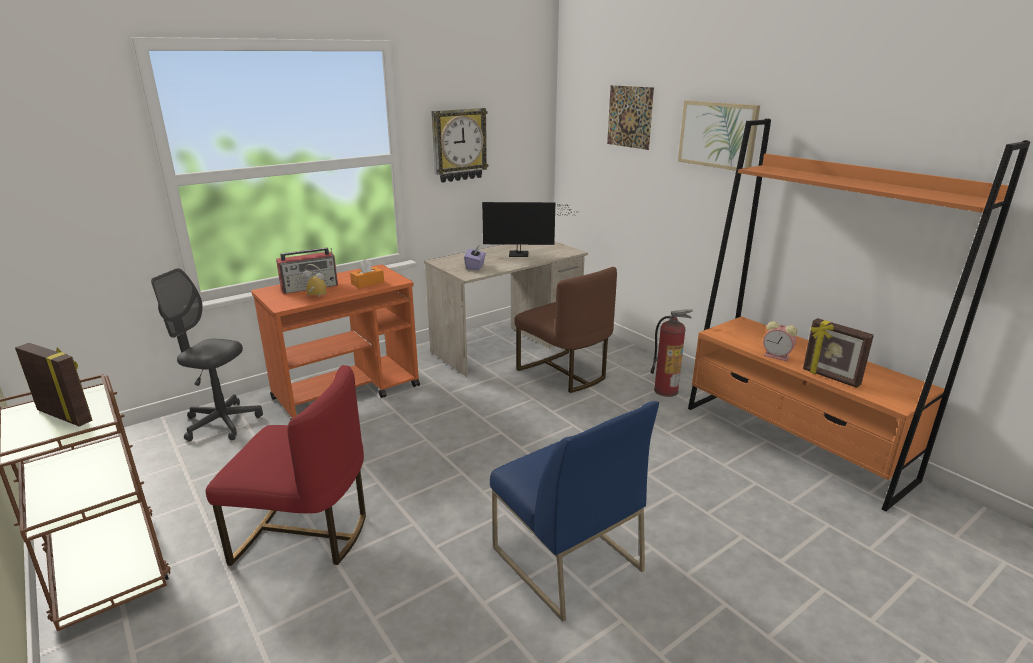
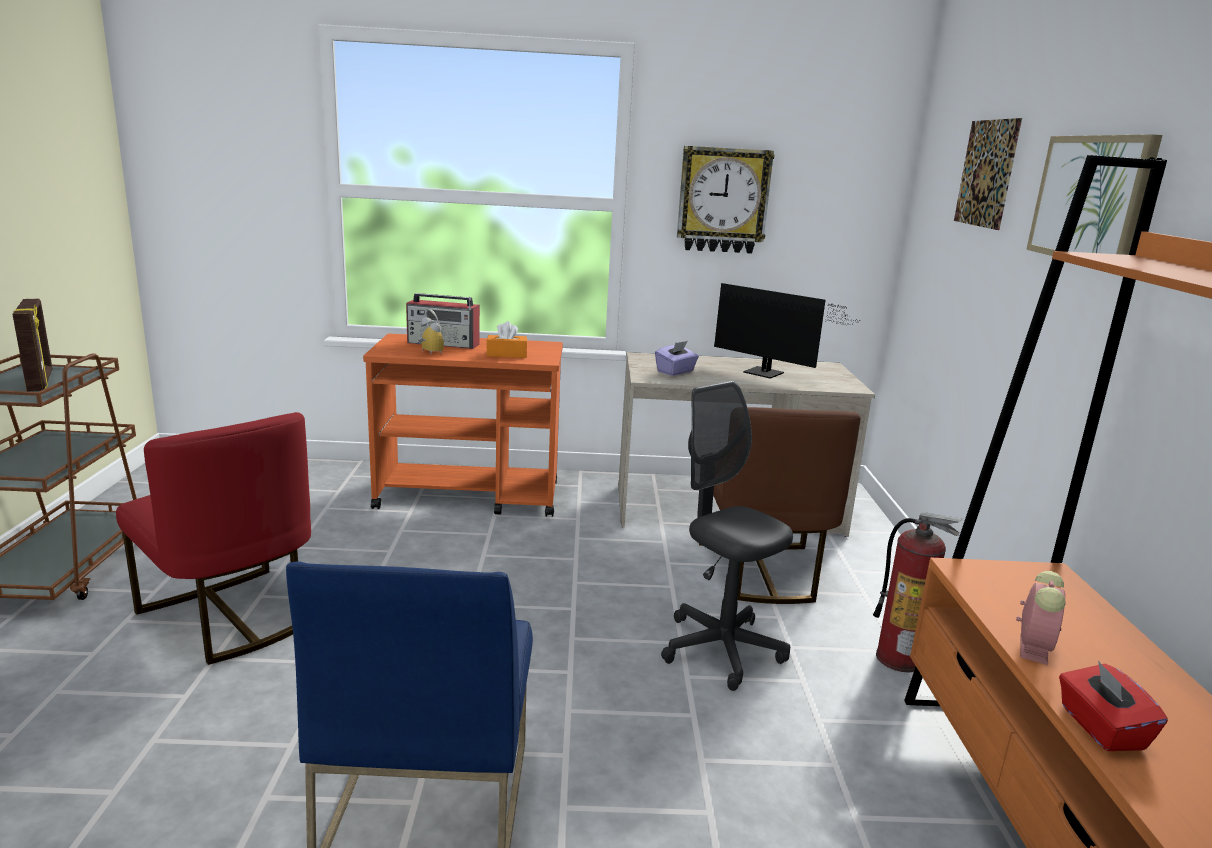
camera: 35 degrees right, 5 degrees down
grey office chair [151,268,263,442] -> grey office chair moved to [661,381,793,691]
alarm clock [763,321,798,361] -> alarm clock turned 135 degrees counterclockwise [1016,571,1065,665]
picture frame [803,318,874,388] -> red tissue box [1059,660,1168,751]

